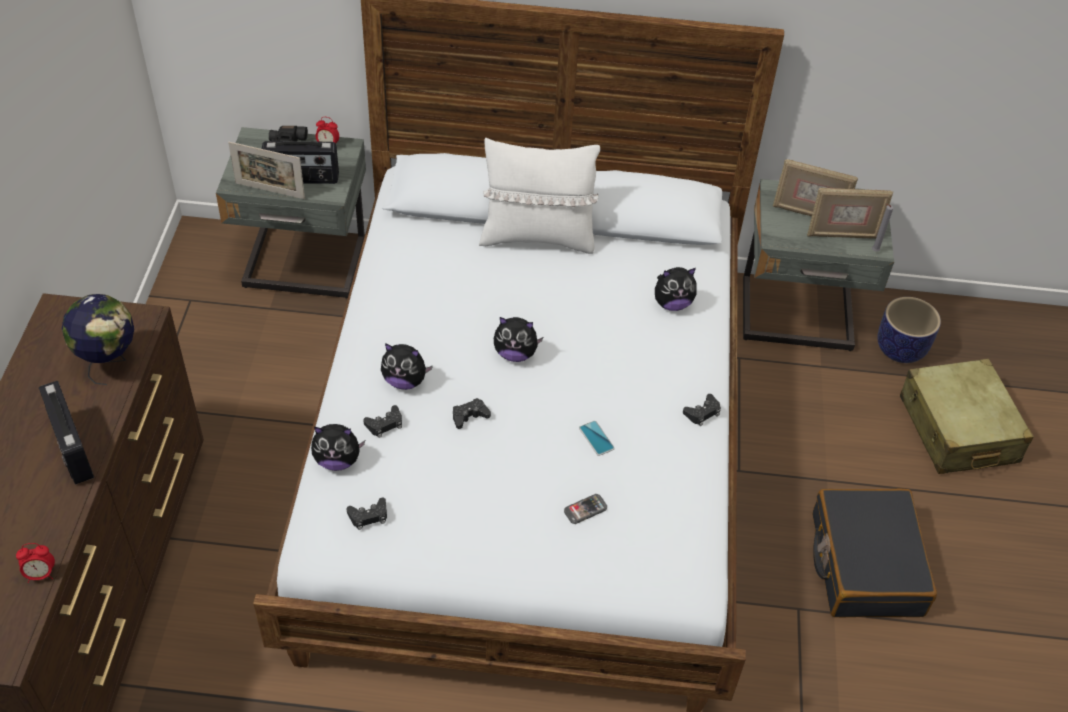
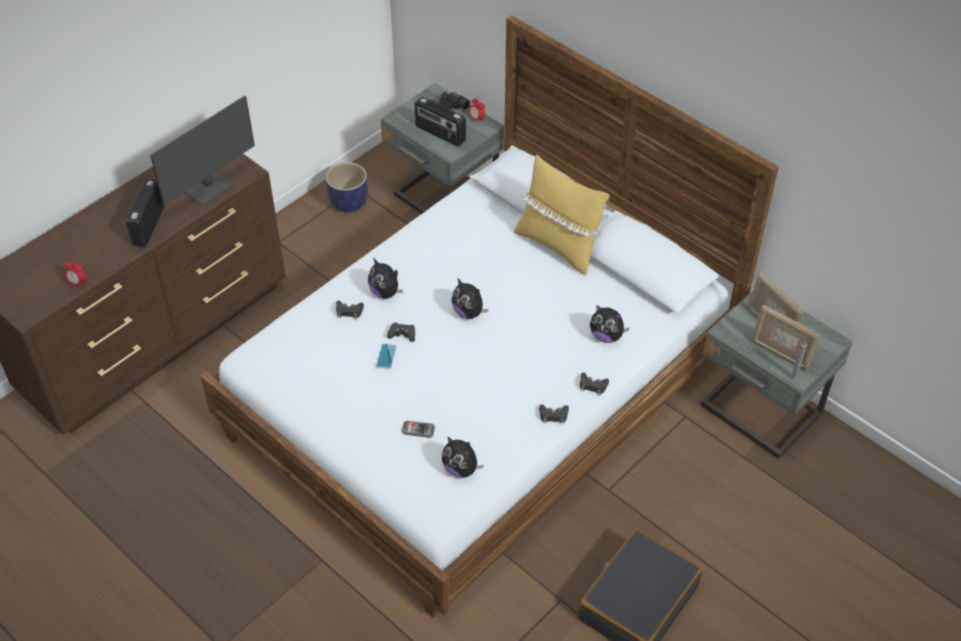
camera: 40 degrees right, 0 degrees up
globe [62,294,134,385] -> monitor [150,96,255,206]
picture frame [228,142,305,199] -> none
plush toy [311,424,365,471] -> plush toy moved to [442,436,484,478]
black game controller [347,498,387,530] -> black game controller moved to [580,373,609,395]
white pillow [479,138,600,254] -> yellow pillow [514,154,609,275]
phone [579,421,615,456] -> phone moved to [376,344,397,369]
planter [877,297,941,363] -> planter moved to [325,162,368,213]
beige suitcase [900,358,1034,474] -> none

